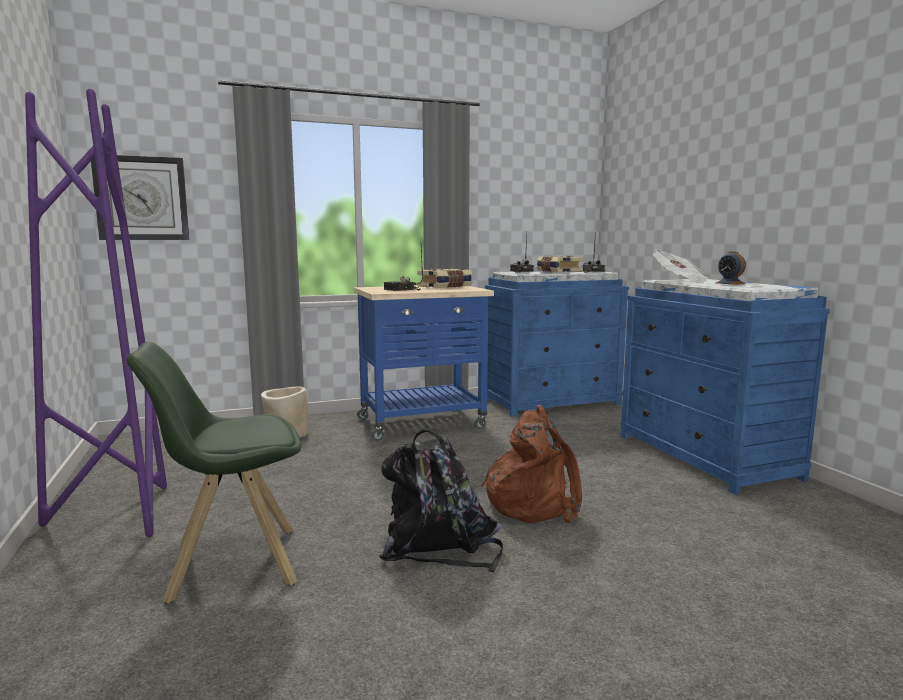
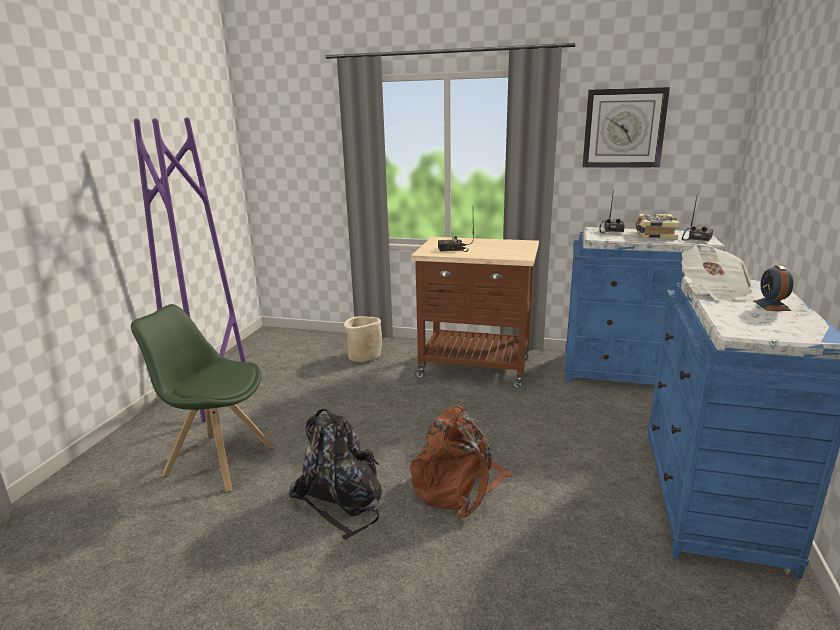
camera: 35 degrees right, 10 degrees up
wall clock [91,155,189,240] -> wall clock moved to [582,87,670,168]
blue cart [354,286,494,441] -> brown cart [411,237,539,389]
book [417,268,472,288] -> none

